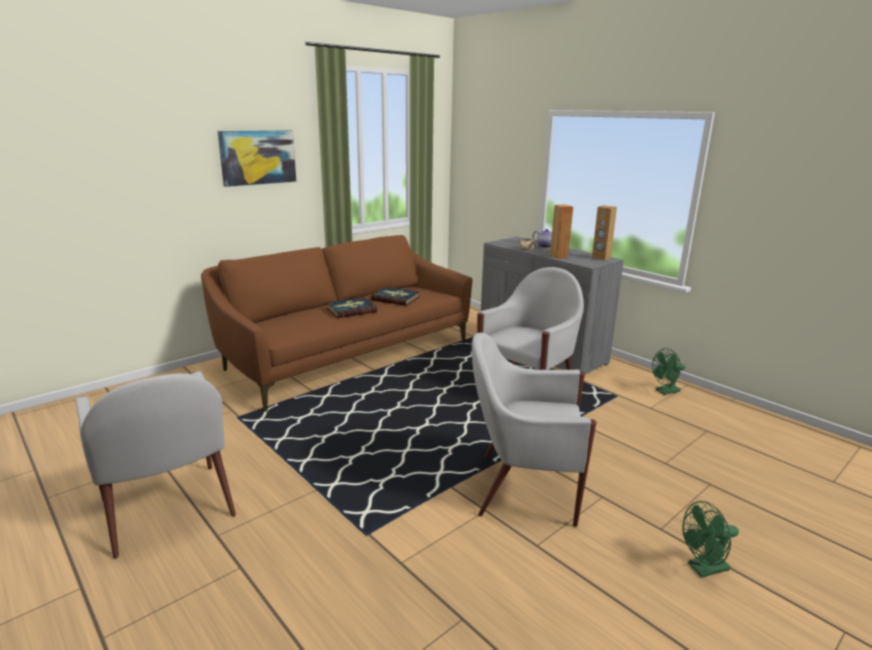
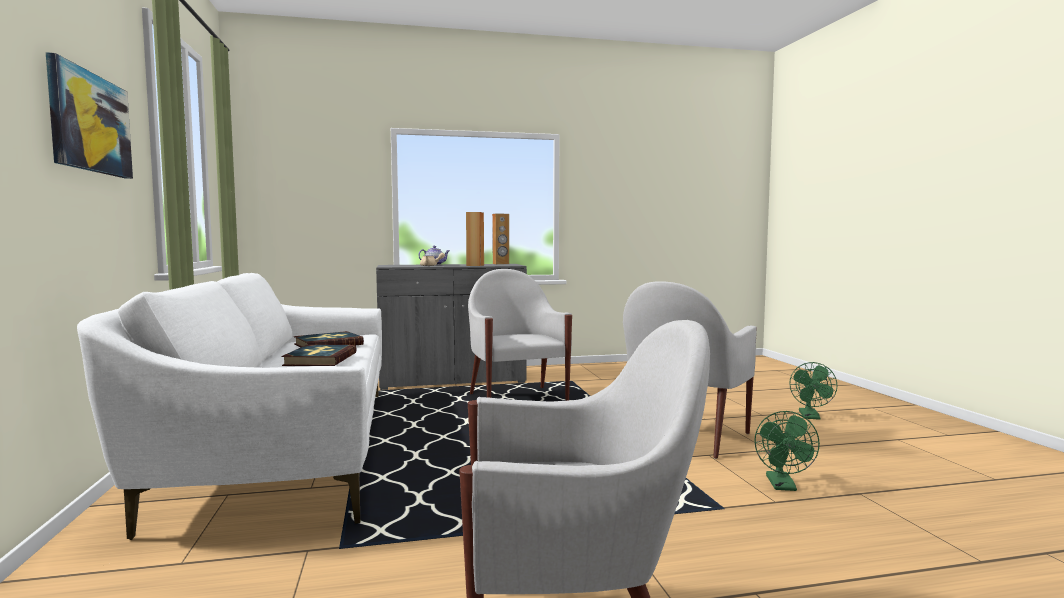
camera: 60 degrees left, 15 degrees down
brown sofa [201,235,473,412] -> white sofa [77,273,382,540]
green fan [652,348,685,395] -> green fan moved to [754,411,820,491]

